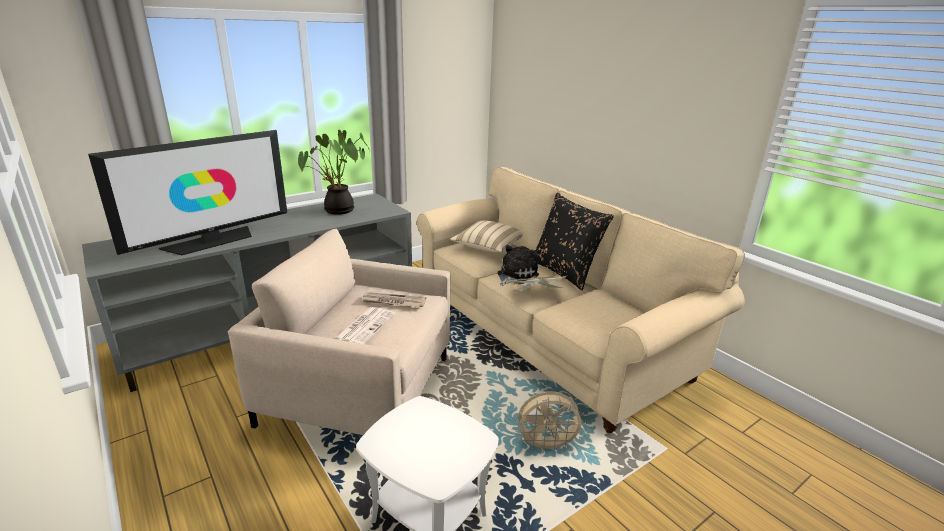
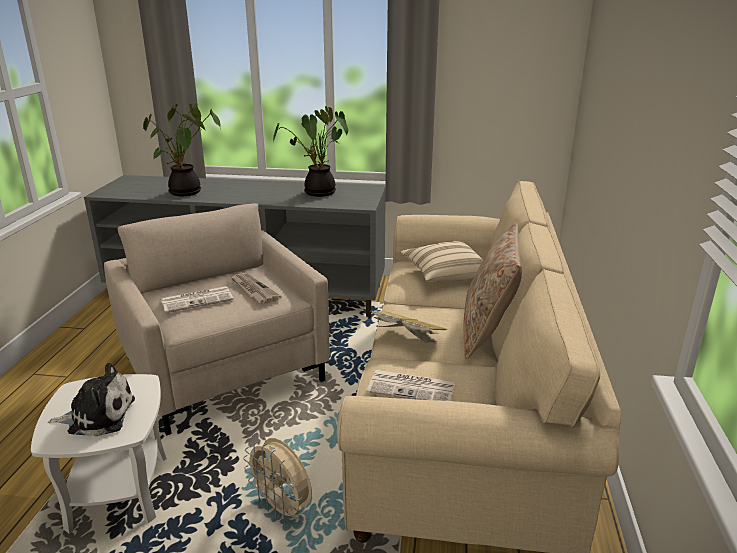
camera: 45 degrees right, 0 degrees up
television [88,130,287,255] -> potted plant [143,103,221,196]
plush toy [497,245,539,286] -> plush toy moved to [48,363,135,437]
black pillow [536,193,614,290] -> beige pillow [464,223,522,359]
none -> newspaper [367,370,455,401]

